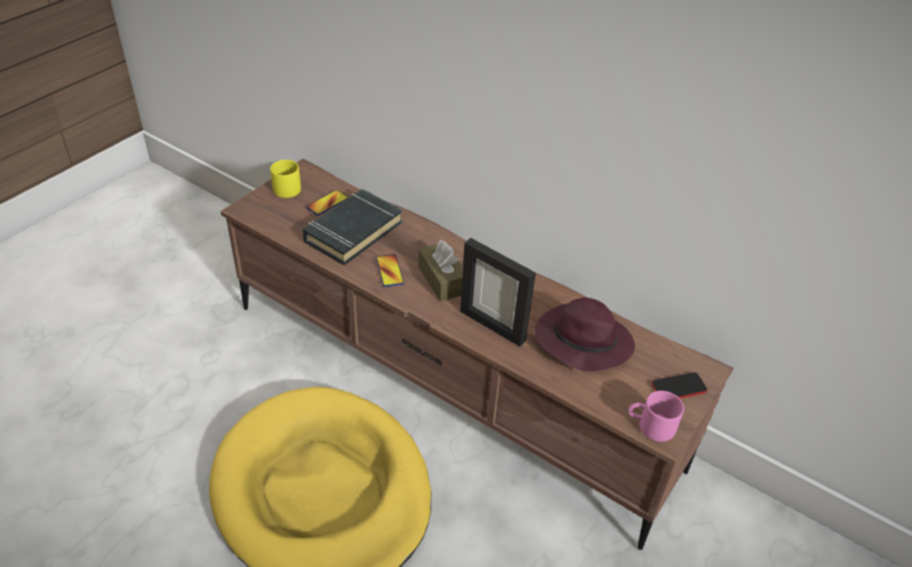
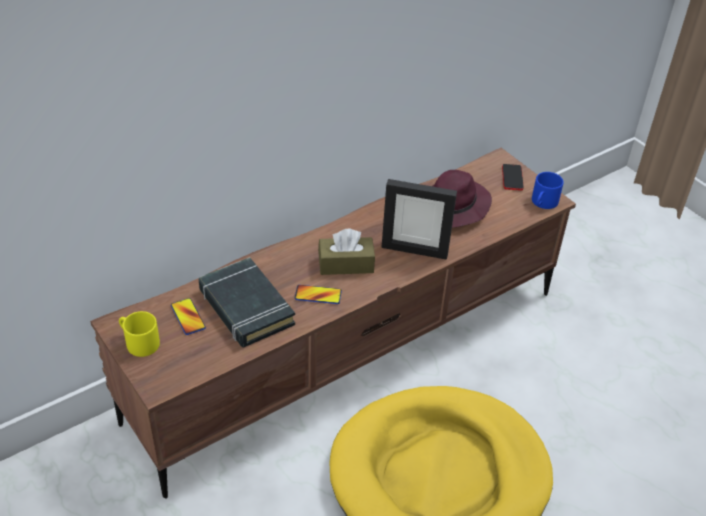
camera: 70 degrees left, 0 degrees up
picture frame [460,238,536,347] -> picture frame turned 45 degrees clockwise [381,179,457,260]
pink mug [629,391,684,442] -> blue mug [532,172,564,209]

